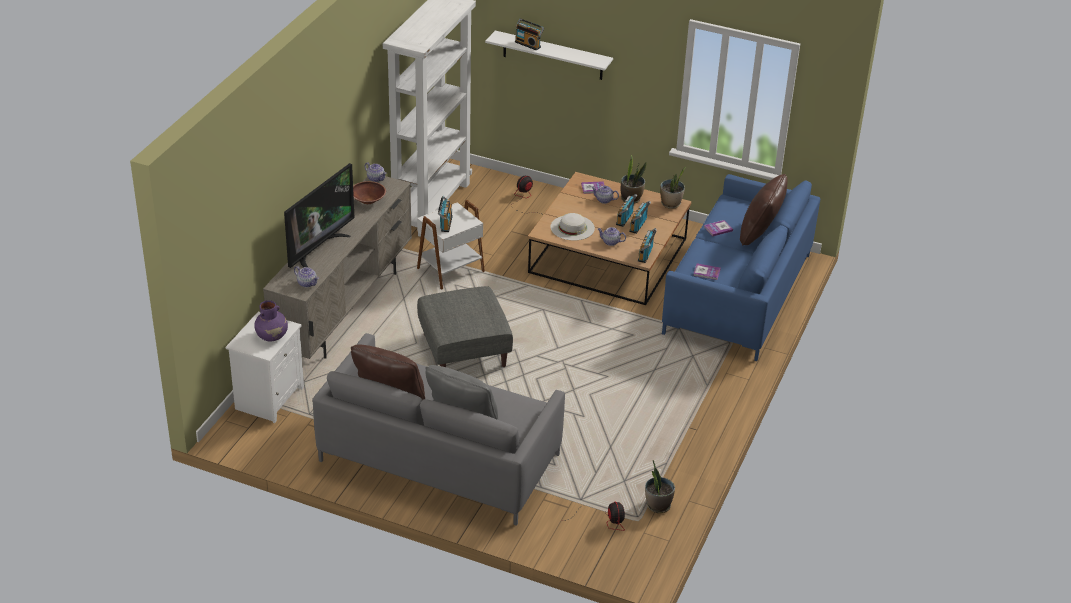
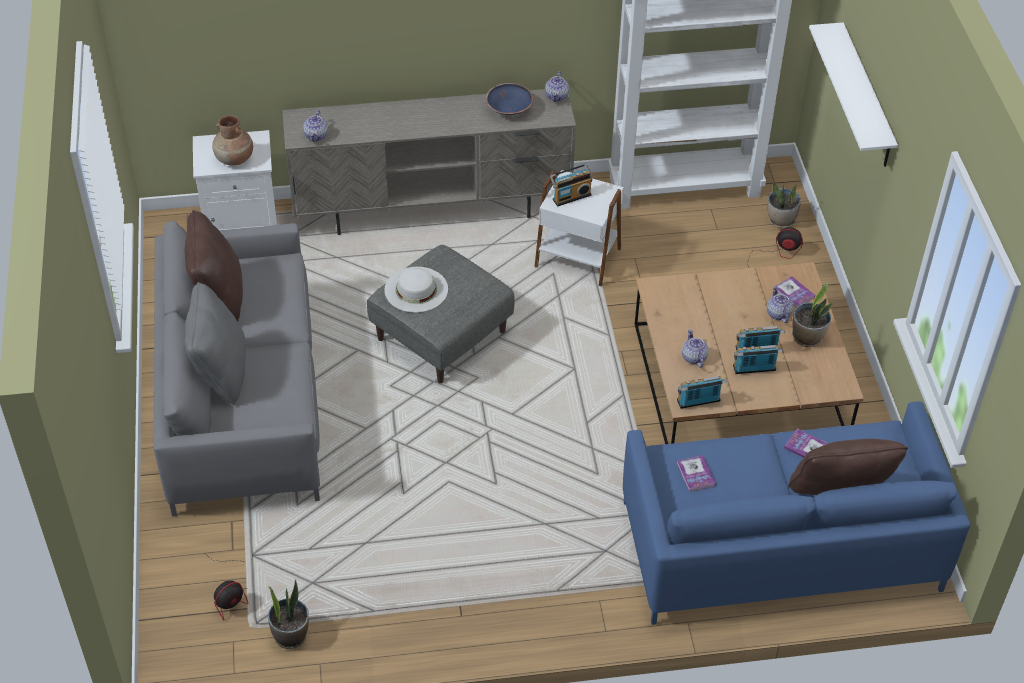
camera: 60 degrees right, 10 degrees up
purple vase [254,300,288,342] -> brown vase [212,115,253,166]
television [284,163,354,268] -> none
brown bowl [353,181,386,204] -> blue bowl [486,83,533,115]
radio [515,18,544,51] -> none
white hat [550,213,595,240] -> white hat moved to [384,267,448,313]
potted plant [660,167,686,209] -> potted plant moved to [768,183,801,228]

